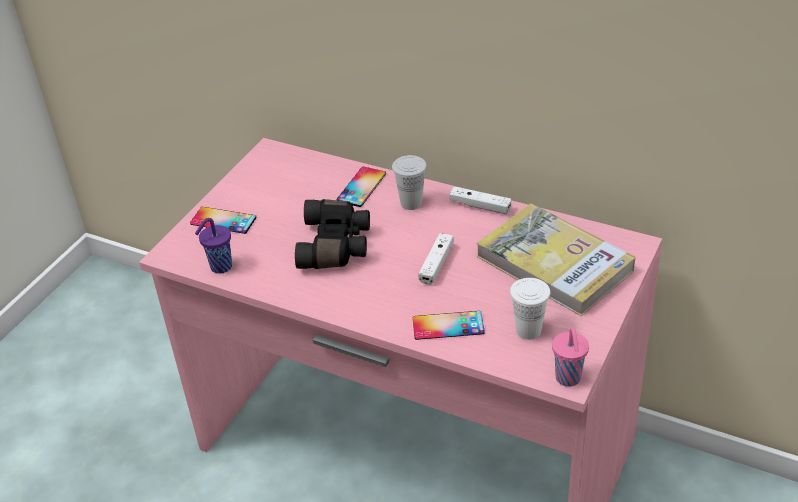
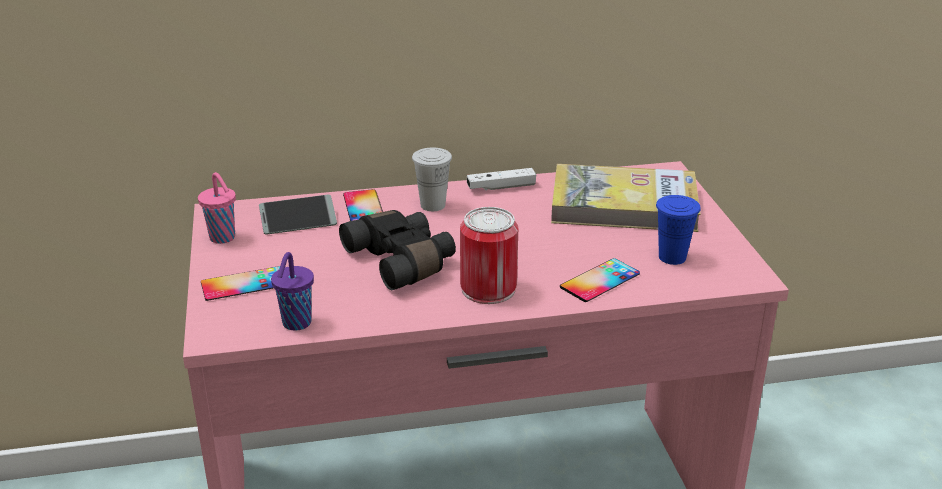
camera: 40 degrees left, 10 degrees down
white game controller [418,233,454,285] -> none
white cup [510,278,550,340] -> blue cup [656,195,701,265]
pink cup [552,327,589,387] -> pink cup moved to [198,172,236,244]
none -> phone [259,195,337,234]
none -> can [460,207,518,304]

